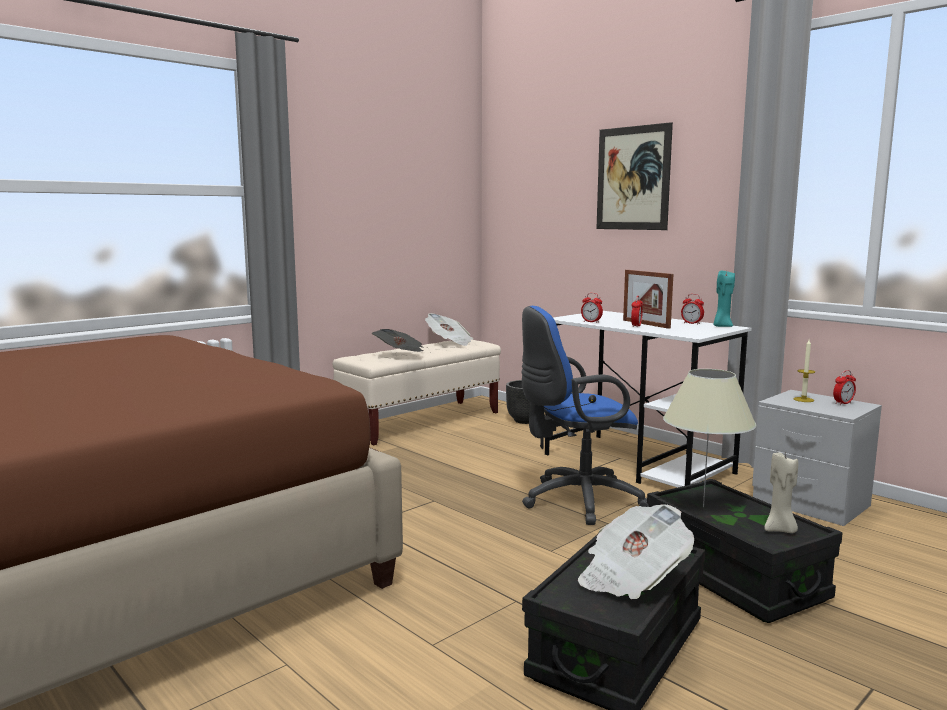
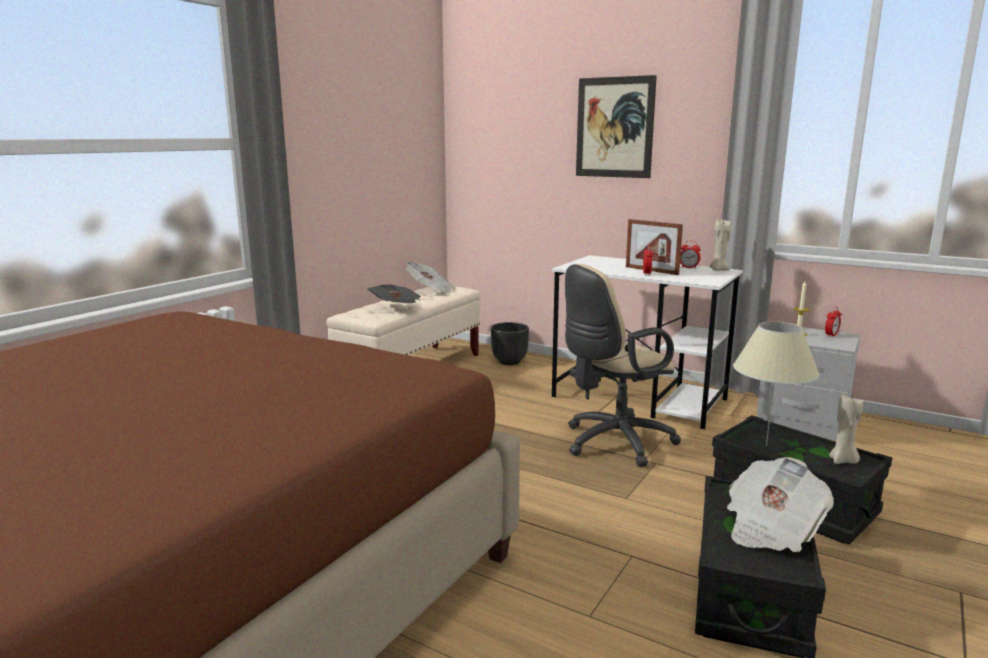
camera: 15 degrees left, 5 degrees up
blue office chair [521,306,649,525] -> beige office chair [565,264,681,467]
alarm clock [581,293,603,323] -> none
turquoise candle [713,271,735,327] -> beige candle [710,219,731,271]

